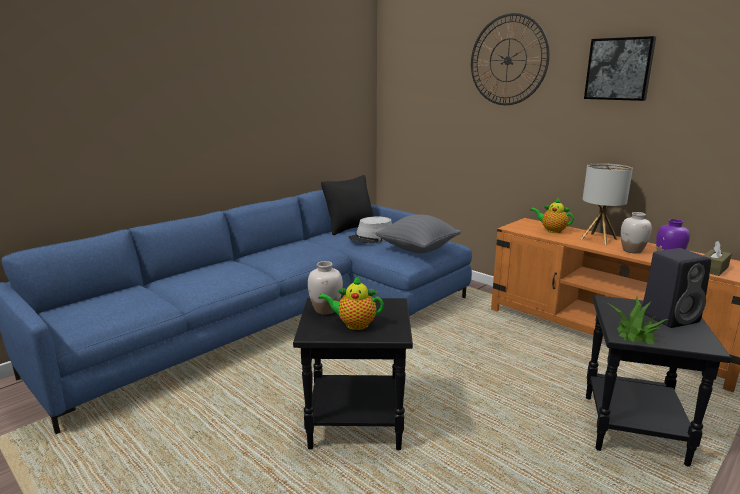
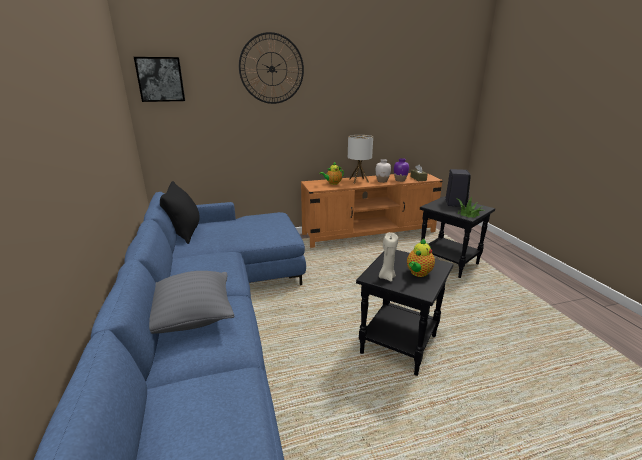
camera: 60 degrees left, 5 degrees up
white vase [308,261,343,314] -> beige candle [379,232,398,282]
grey hat [348,217,392,244] -> none
grey pillow [375,214,461,253] -> grey pillow moved to [149,271,234,334]
picture [584,36,656,101] -> picture moved to [134,57,185,102]

